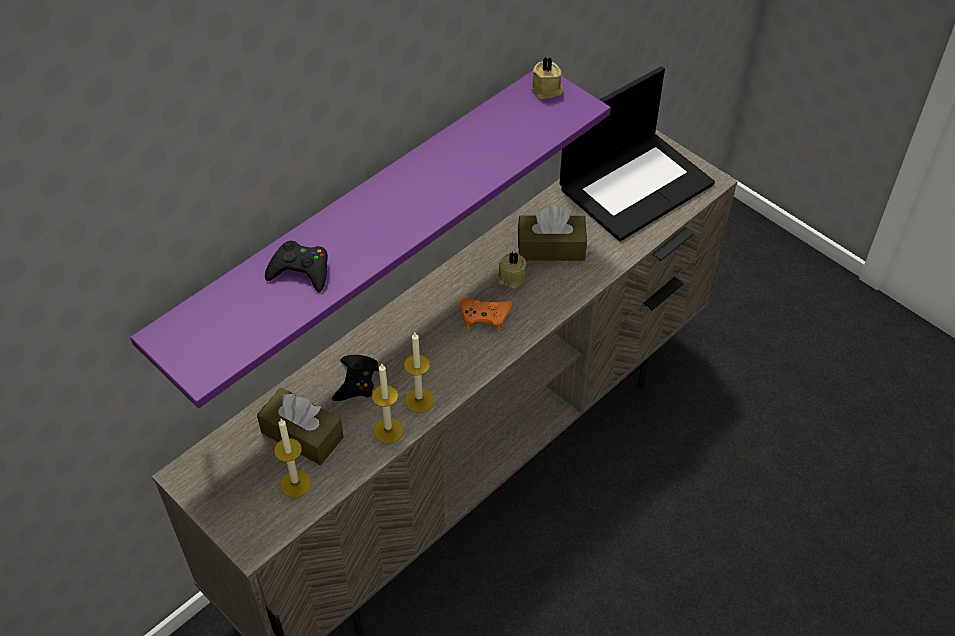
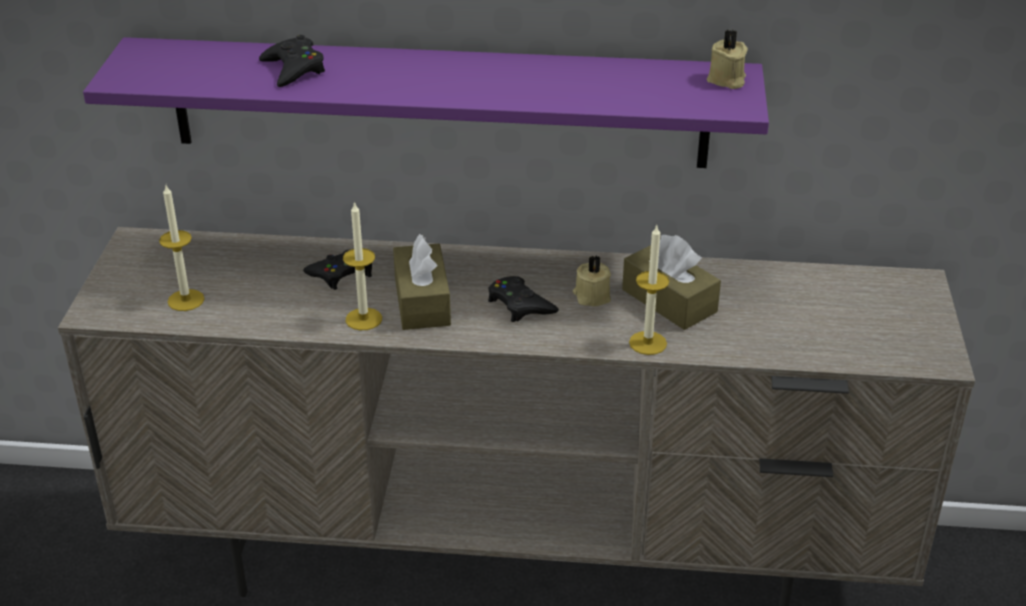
camera: 50 degrees right, 15 degrees down
brown tissue box [257,387,344,465] -> brown tissue box moved to [393,234,451,330]
candle [372,364,404,444] -> candle moved to [629,225,669,355]
orange game controller [460,298,512,331] -> black game controller [488,276,559,322]
laptop [560,66,715,242] -> none

